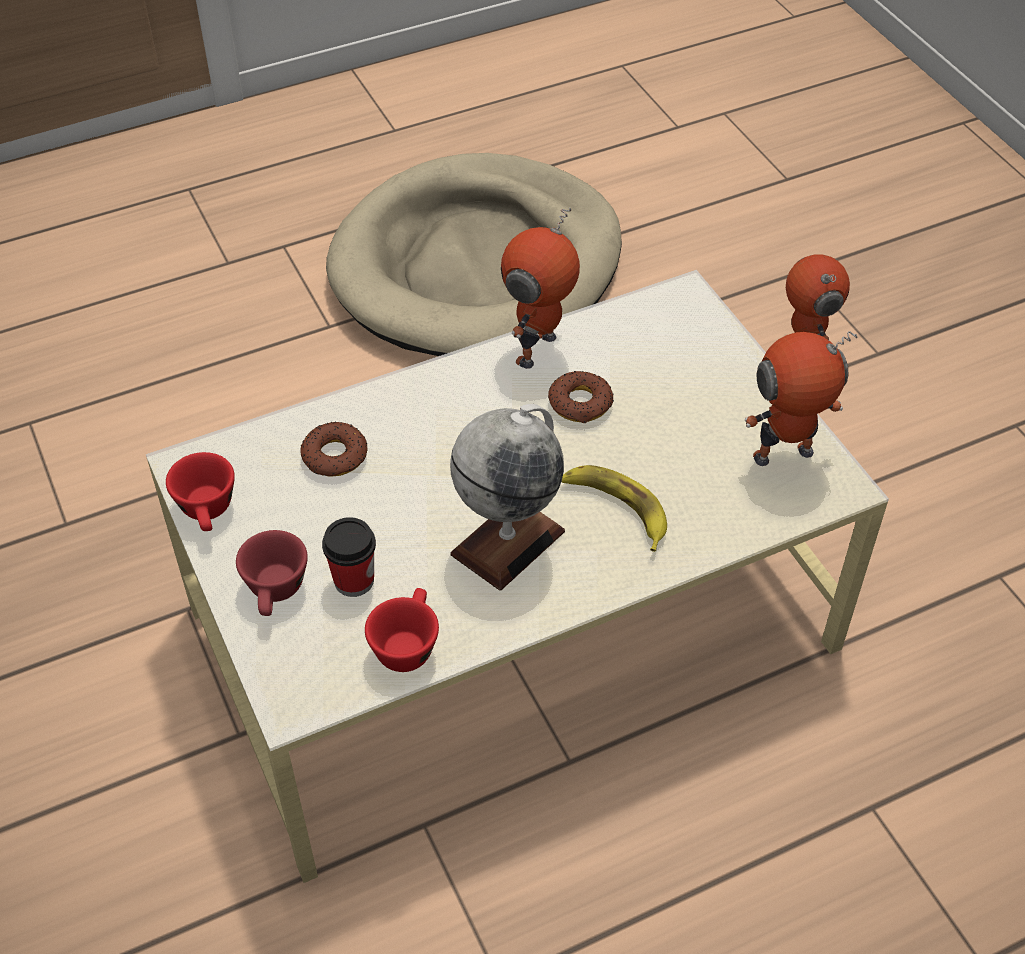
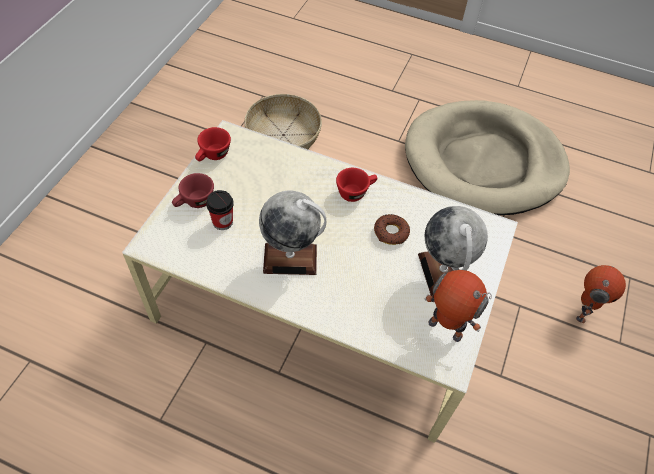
camera: 45 degrees right, 5 degrees up
donut [300,421,368,476] -> none
red cup [365,588,439,672] -> red cup moved to [336,168,377,202]
toy robot [501,208,580,369] -> none
banana [561,465,667,552] -> none
none -> basket [244,94,322,149]
none -> globe [418,206,488,298]

